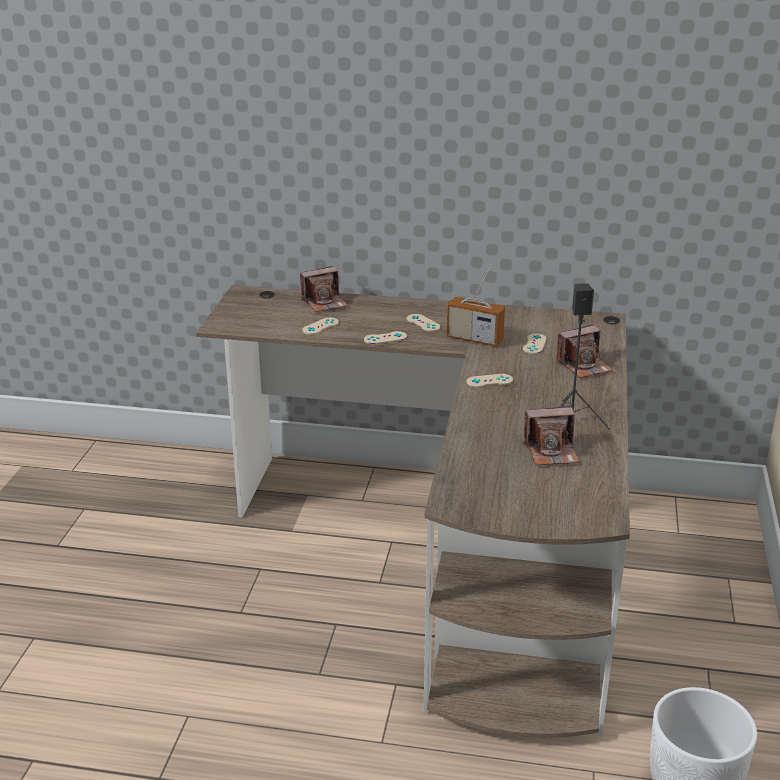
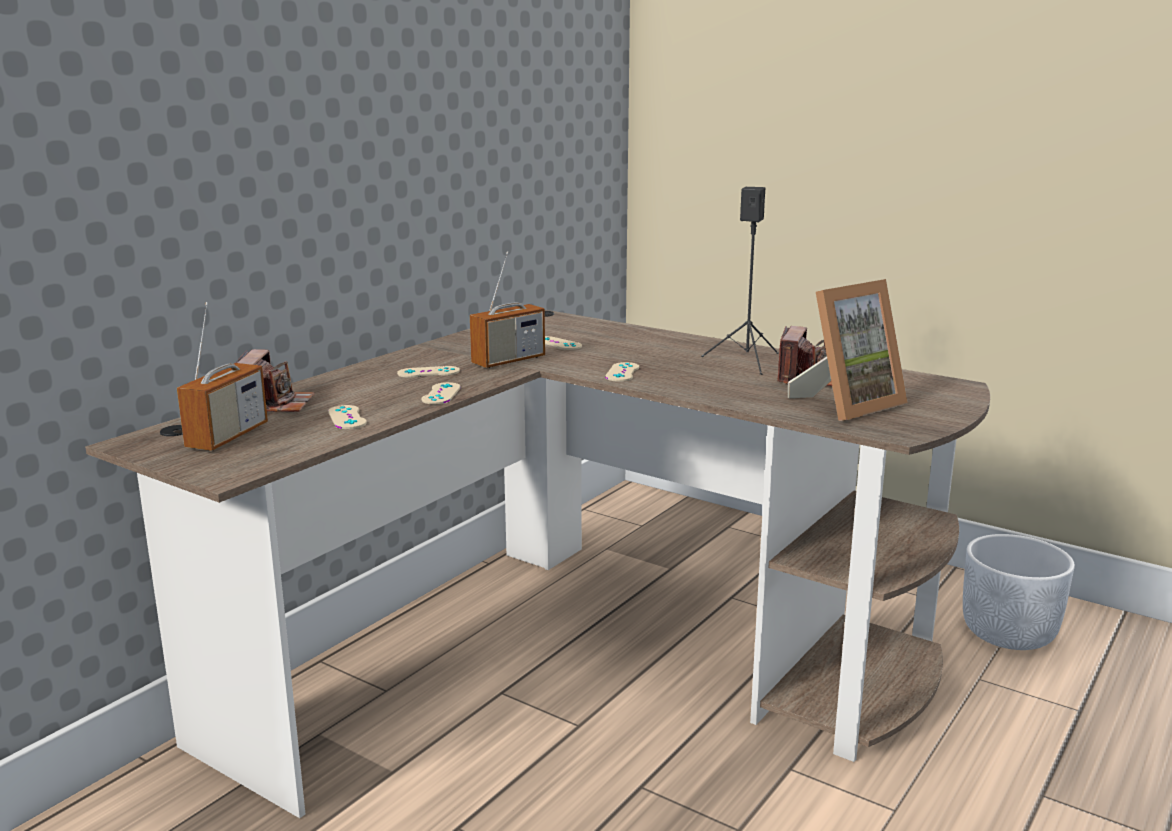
camera: 65 degrees left, 10 degrees down
camera [557,325,613,378] -> none
none -> radio [177,302,268,451]
none -> picture frame [788,279,908,421]

